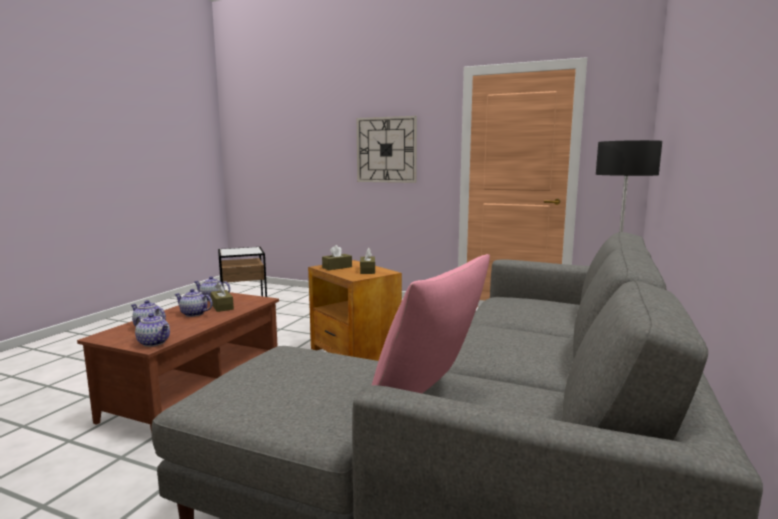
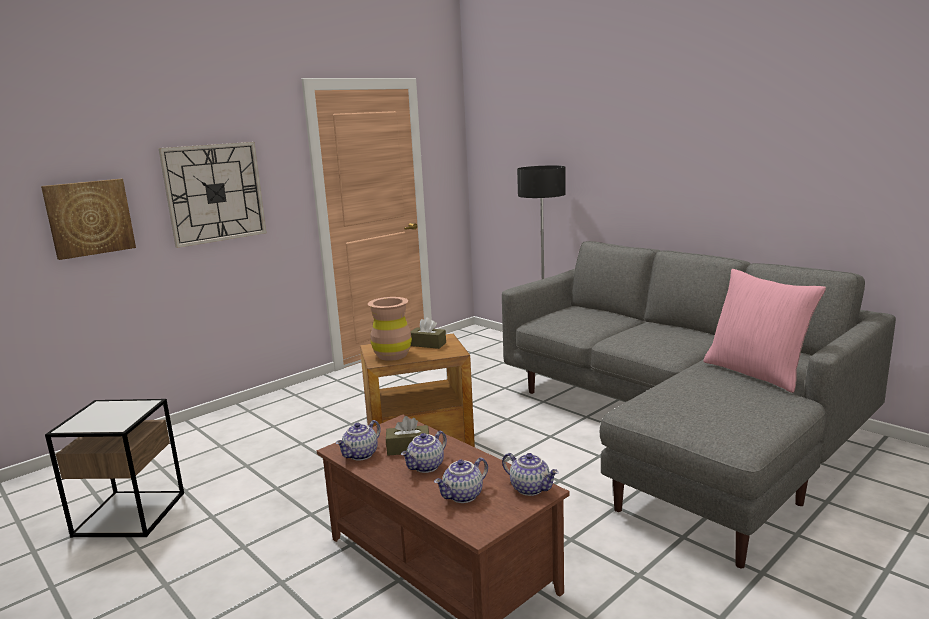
camera: 65 degrees left, 5 degrees up
teapot [135,313,170,347] -> teapot turned 75 degrees clockwise [502,453,559,496]
brown tissue box [322,245,352,270] -> brown vase [368,297,412,361]
none -> picture [41,179,136,260]

